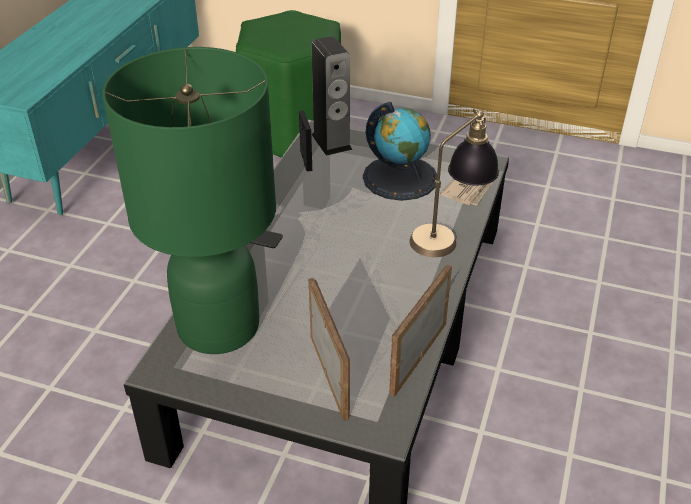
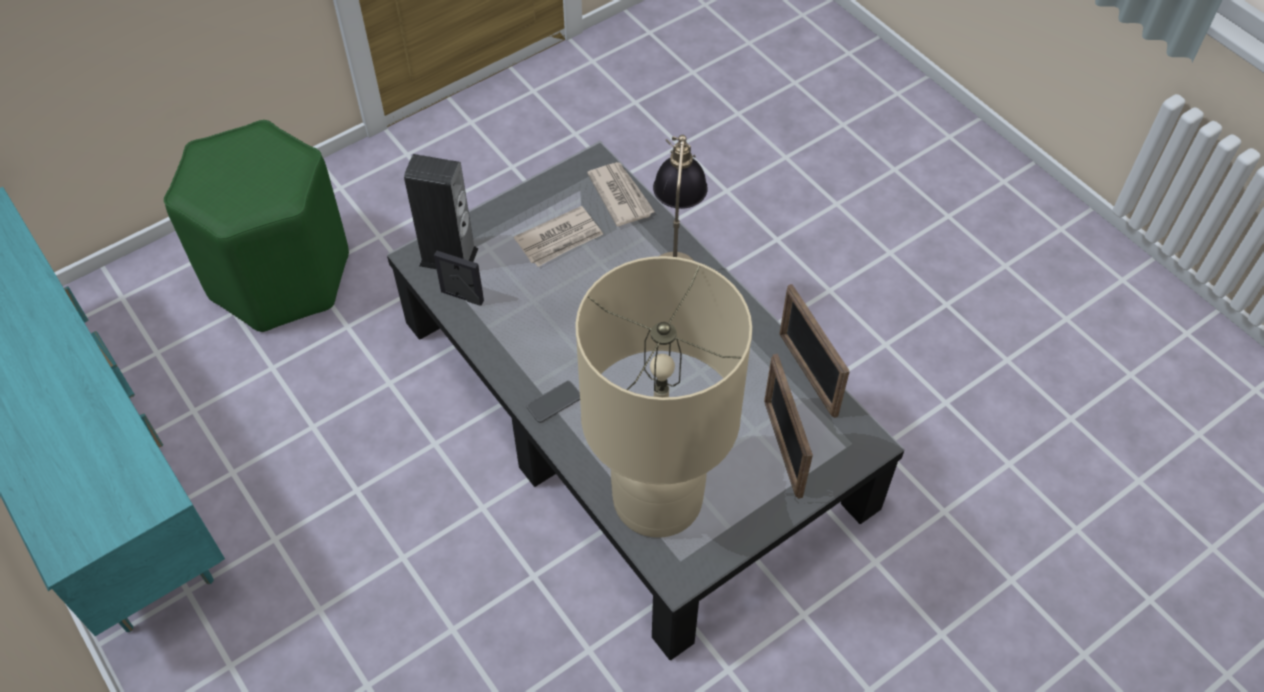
camera: 55 degrees left, 15 degrees up
green table lamp [102,47,276,354] -> beige table lamp [575,256,752,538]
picture frame [309,278,350,421] -> picture frame turned 120 degrees counterclockwise [764,354,813,499]
globe [363,102,437,201] -> newspaper [514,206,603,267]

